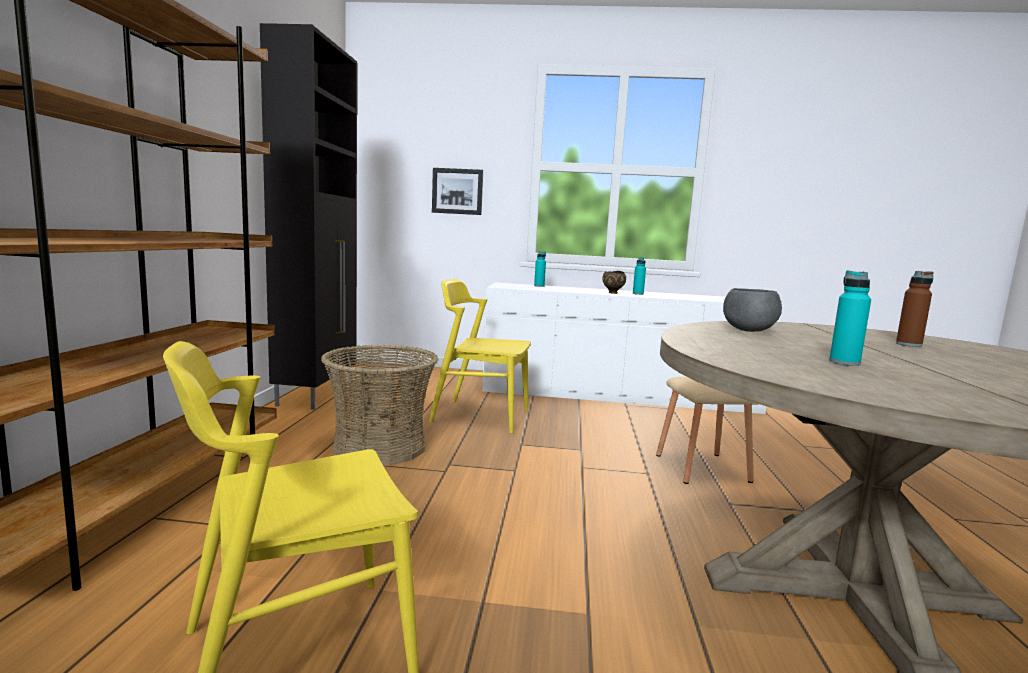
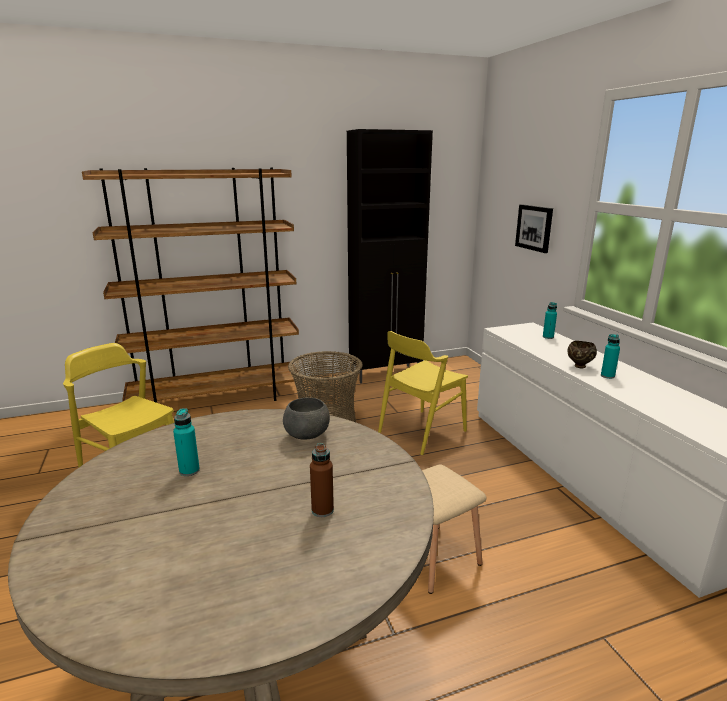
camera: 65 degrees right, 10 degrees up
yellow chair [429,279,531,433] -> yellow chair turned 120 degrees counterclockwise [378,331,468,455]

